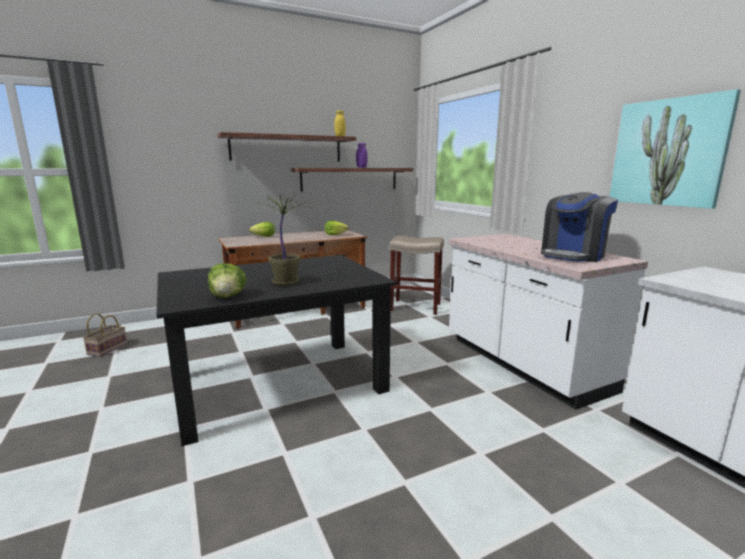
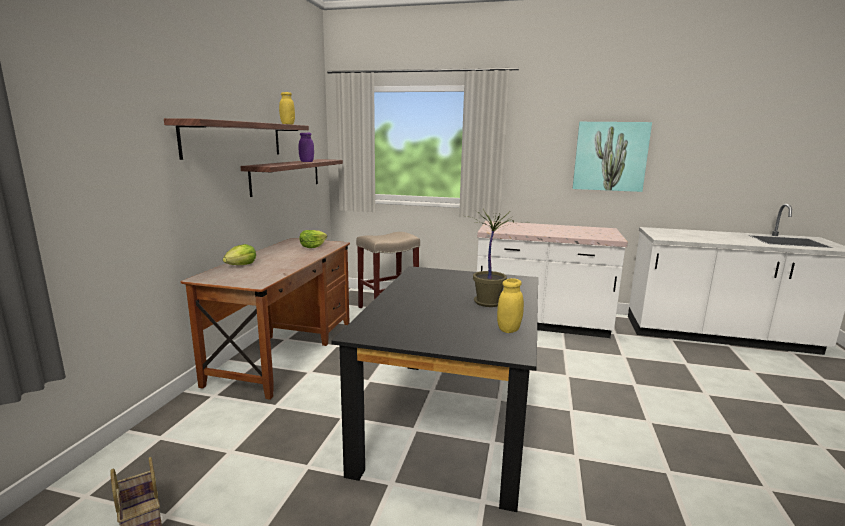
camera: 50 degrees left, 0 degrees up
lettuce [208,263,246,298] -> yellow jar [497,278,524,333]
coffee machine [541,192,618,262] -> none

